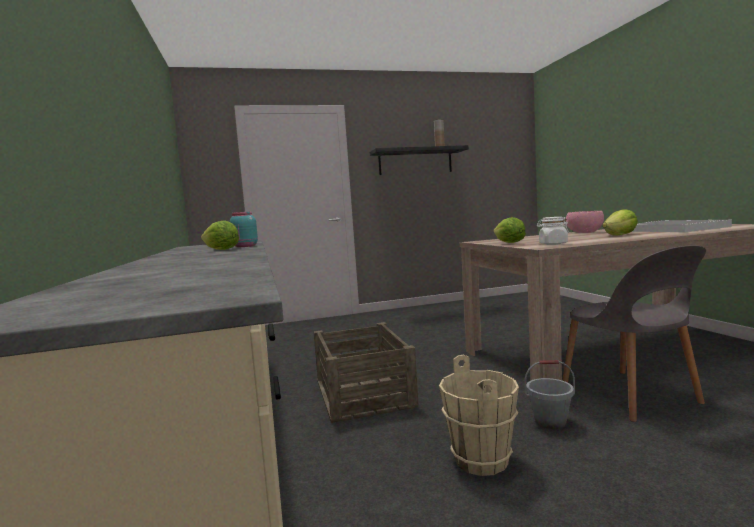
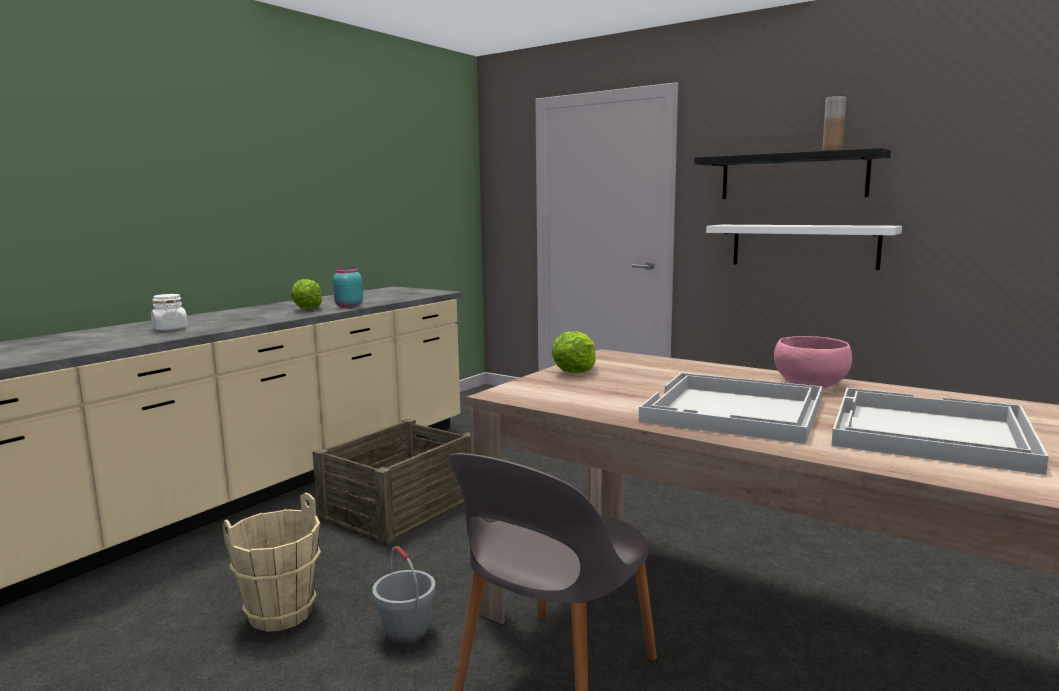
camera: 50 degrees right, 5 degrees up
white jar [537,217,569,245] -> white jar moved to [151,294,188,331]
lettuce [602,209,638,236] -> white tray [639,373,822,444]
none -> white shelf [706,225,902,270]

